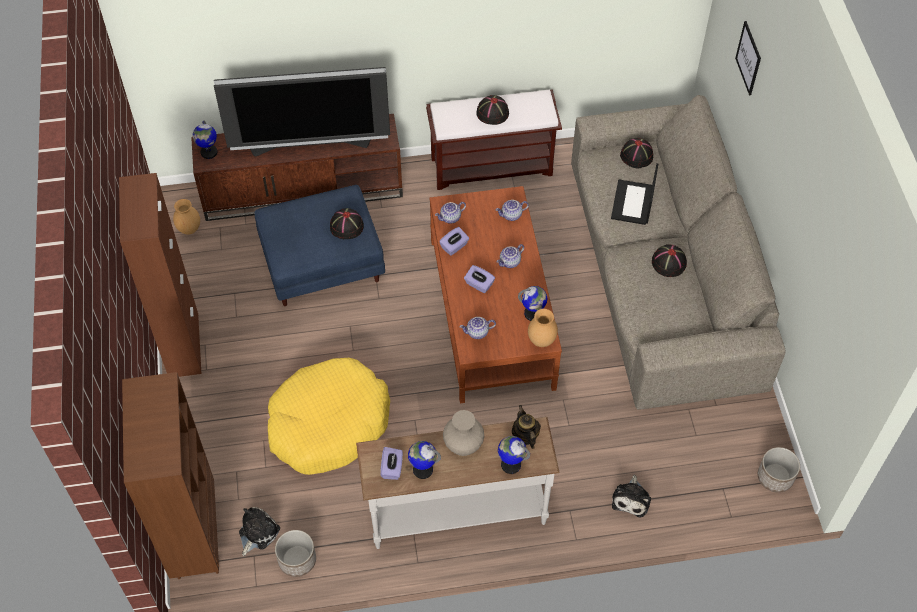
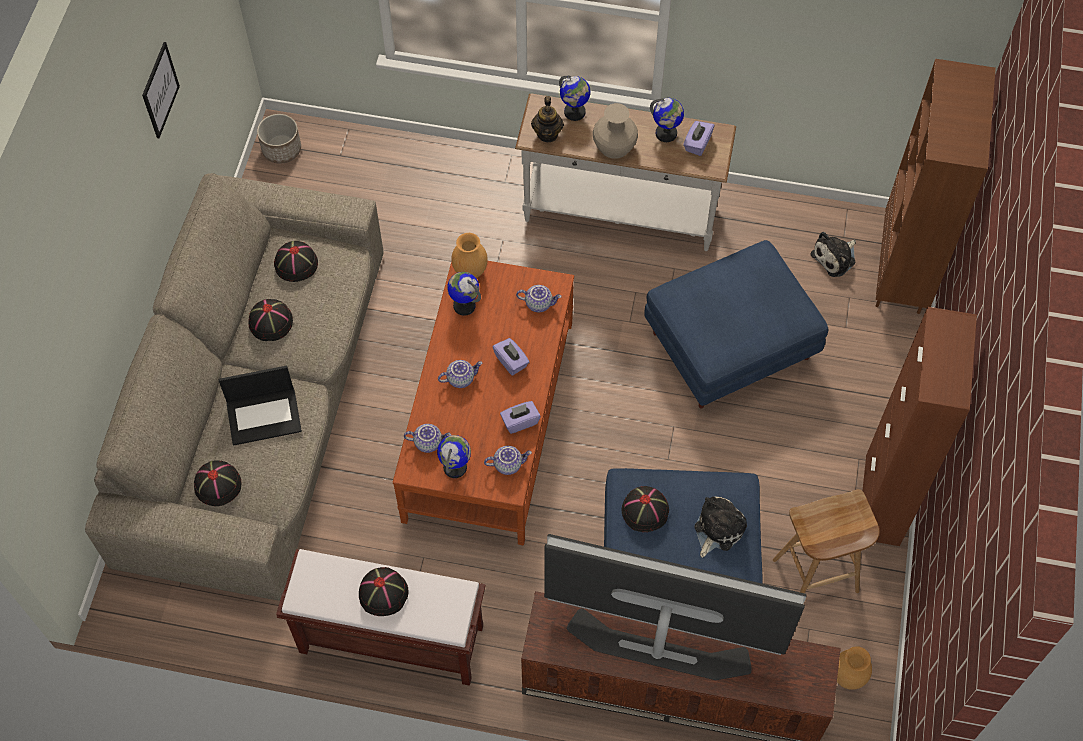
camera: 160 degrees left, 5 degrees up
globe [193,120,217,159] -> globe moved to [437,435,471,478]
yellow dog bed [268,358,390,475] -> blue ottoman [644,240,829,409]
planter [275,530,316,577] -> none
laptop [611,163,658,225] -> laptop turned 45 degrees clockwise [219,366,302,446]
plush toy [612,475,651,517] -> plush toy moved to [695,496,747,558]
picture [735,21,761,96] -> picture moved to [142,42,180,138]
none -> black hat [274,241,318,282]
none -> brown stool [773,489,879,593]

